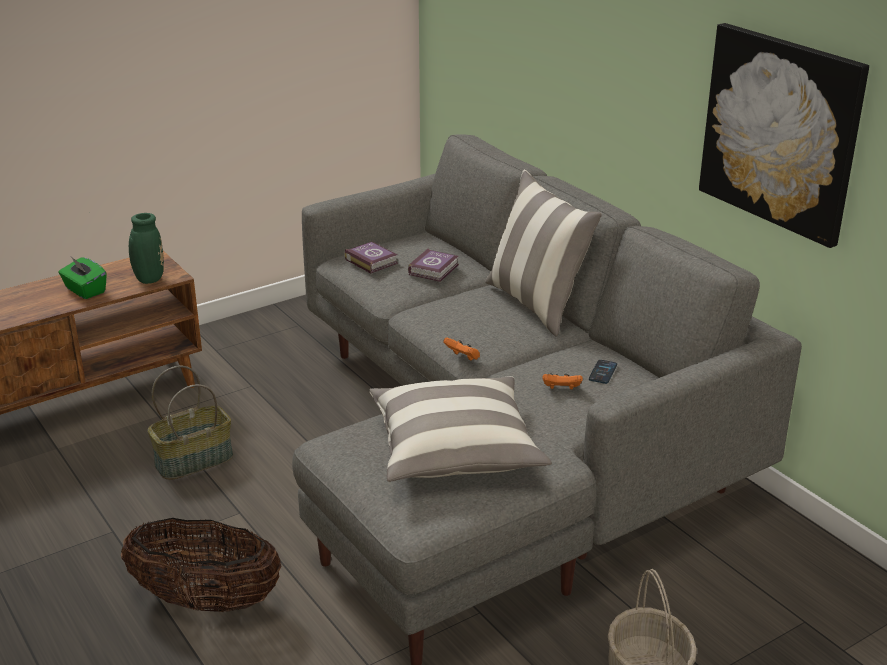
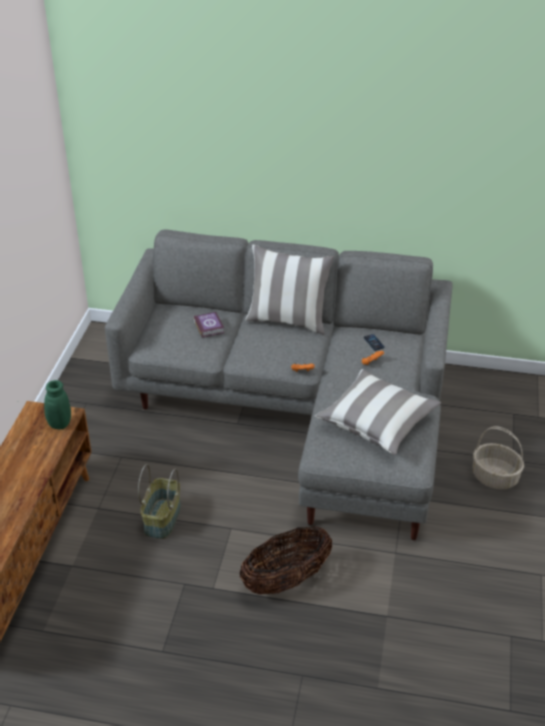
camera: 45 degrees left, 10 degrees up
green tissue box [58,257,107,299] -> none
book [344,242,398,274] -> none
picture [699,23,869,248] -> none

